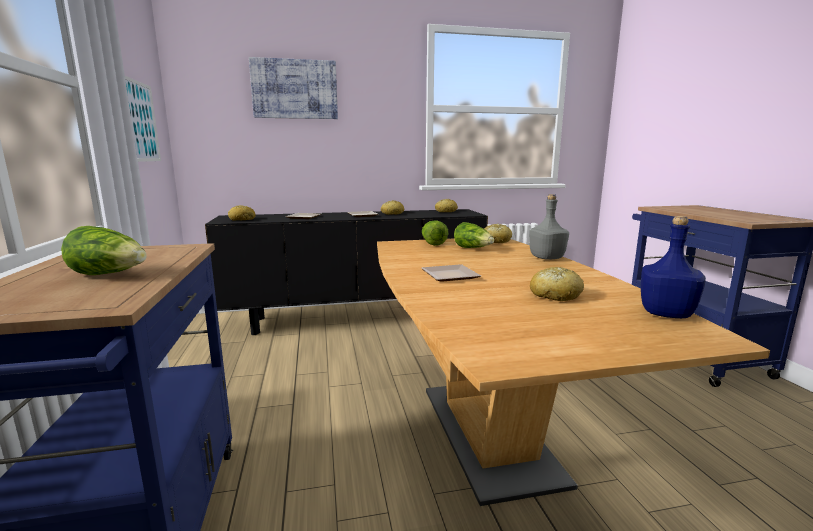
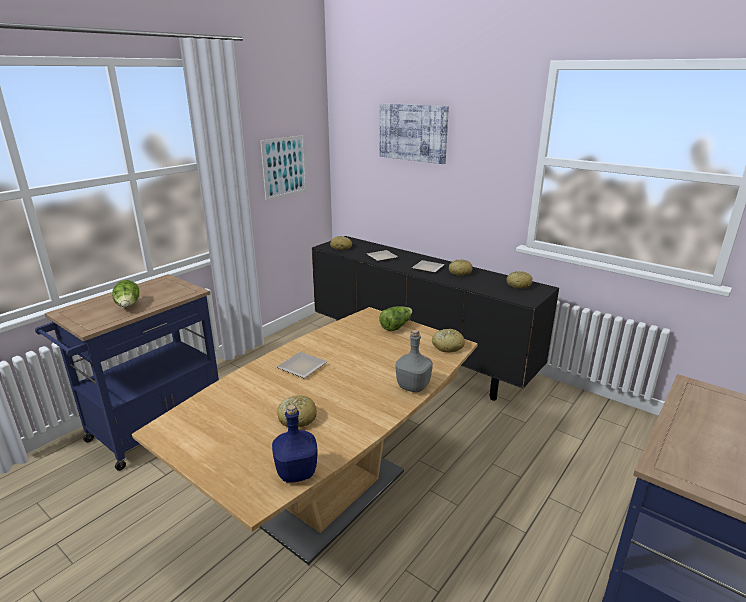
camera: 50 degrees right, 10 degrees up
lettuce [454,222,494,248] -> none

